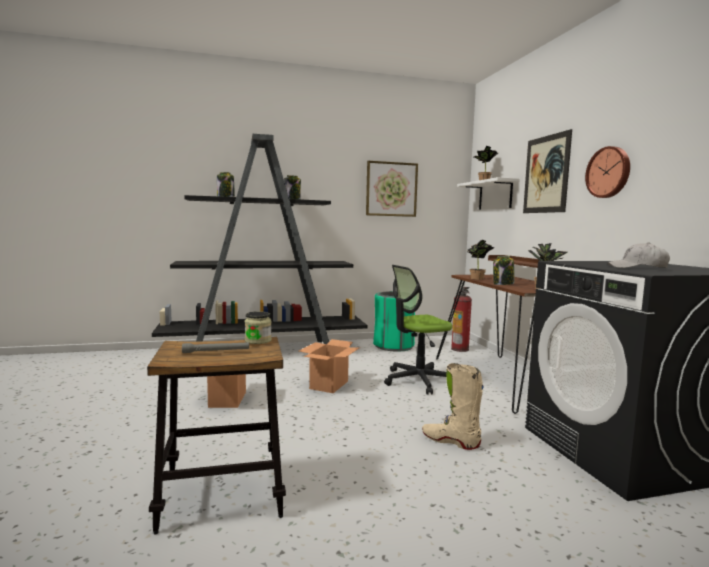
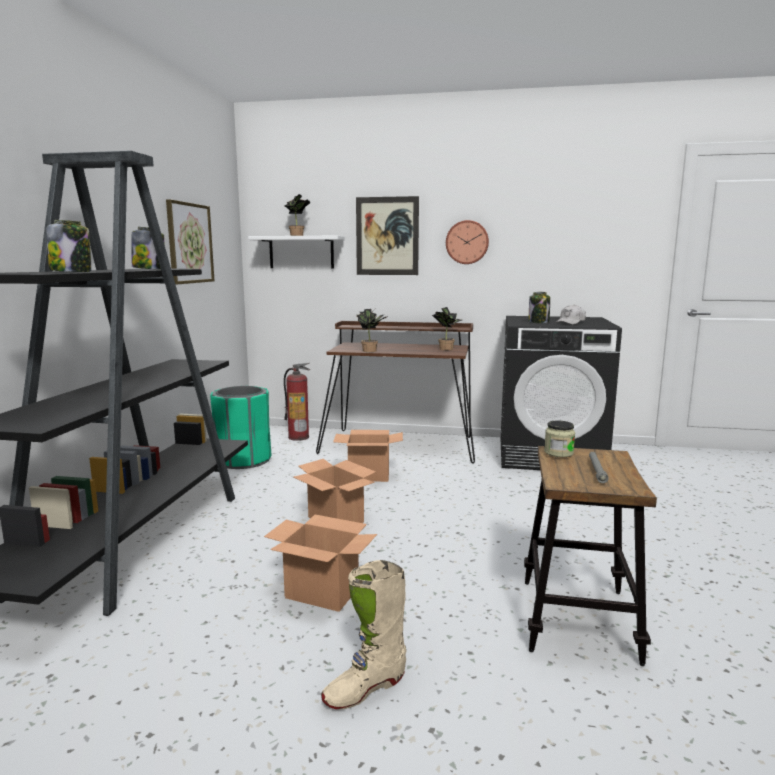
camera: 65 degrees left, 5 degrees up
office chair [384,265,452,395] -> cardboard box [333,430,403,482]
beige boot [422,363,484,450] -> beige boot moved to [321,560,406,709]
jar [493,256,514,285] -> jar moved to [529,292,550,323]

